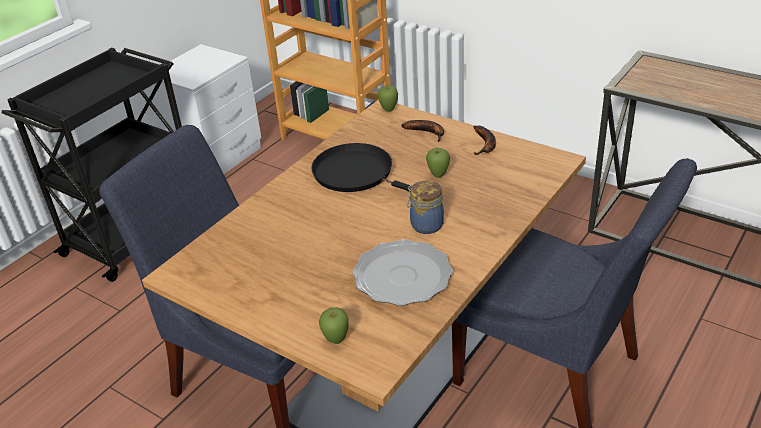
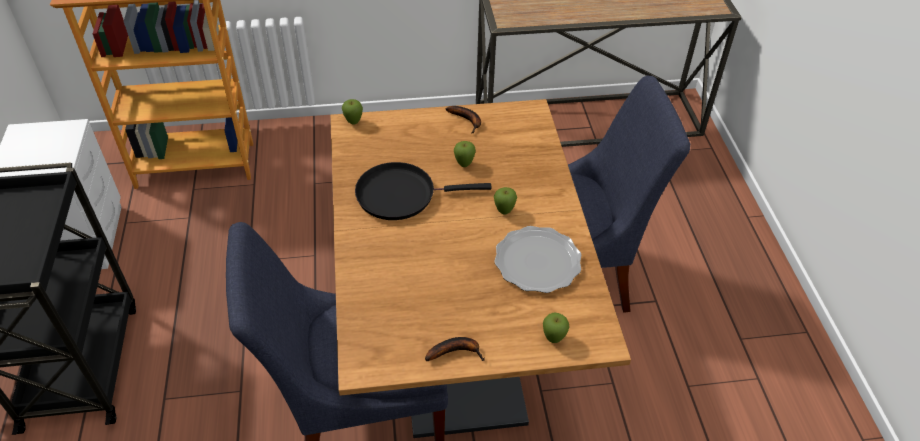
camera: 45 degrees left, 10 degrees up
banana [401,120,444,142] -> banana moved to [425,337,485,362]
jar [407,181,444,234] -> apple [494,187,517,215]

